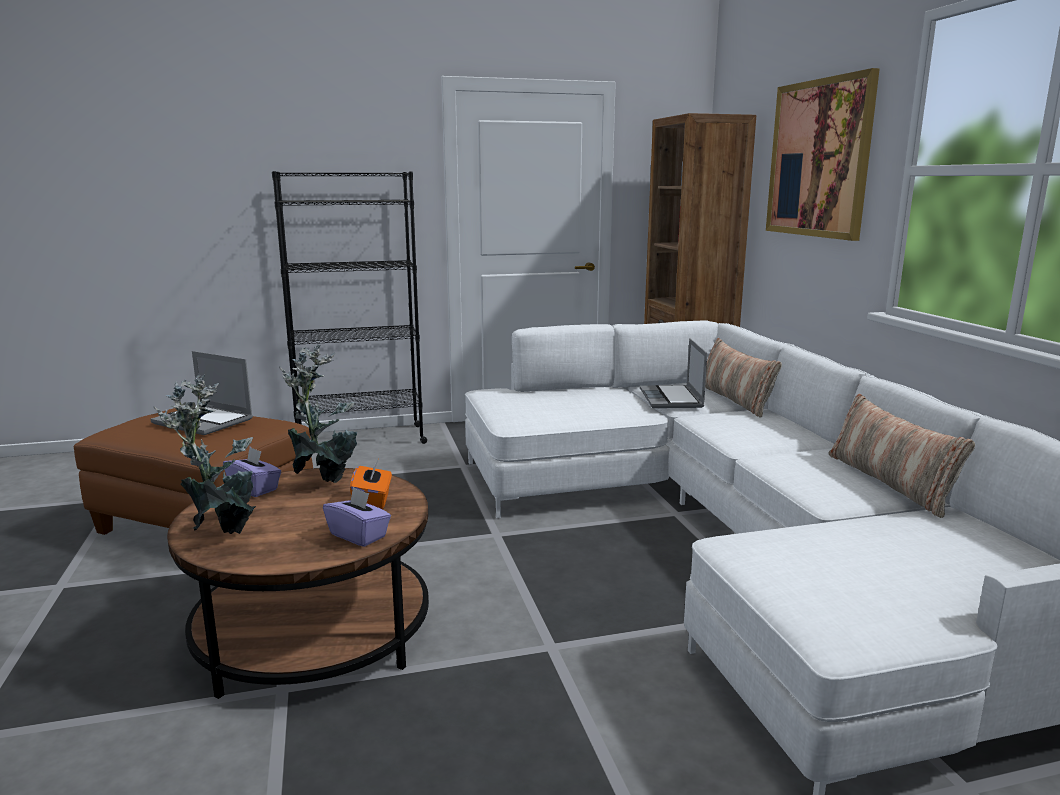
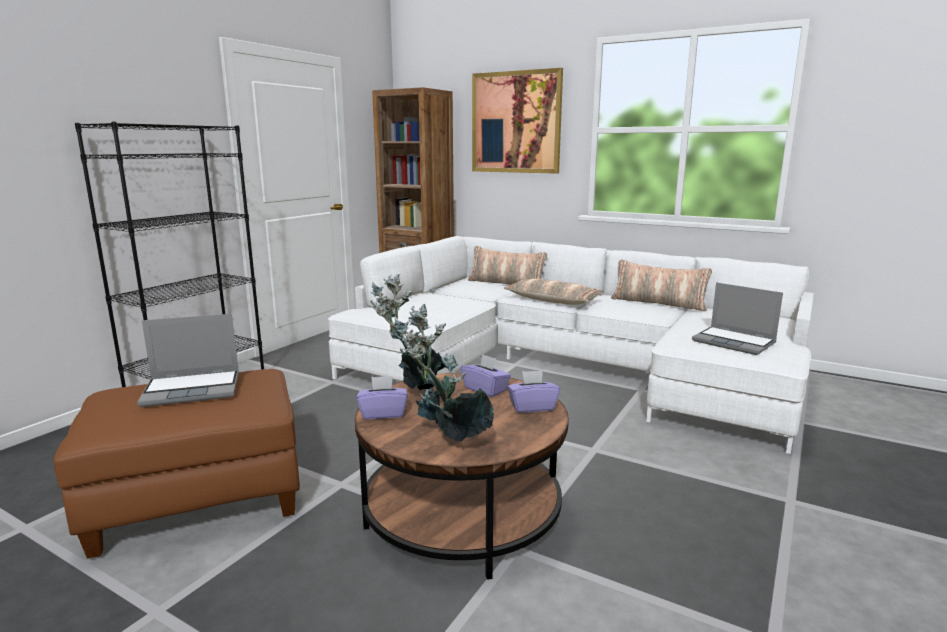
camera: 45 degrees left, 0 degrees up
orange tissue box [350,459,392,510] -> purple tissue box [461,354,511,397]
laptop [640,338,707,408] -> laptop moved to [692,282,783,355]
none -> pillow [504,279,603,305]

